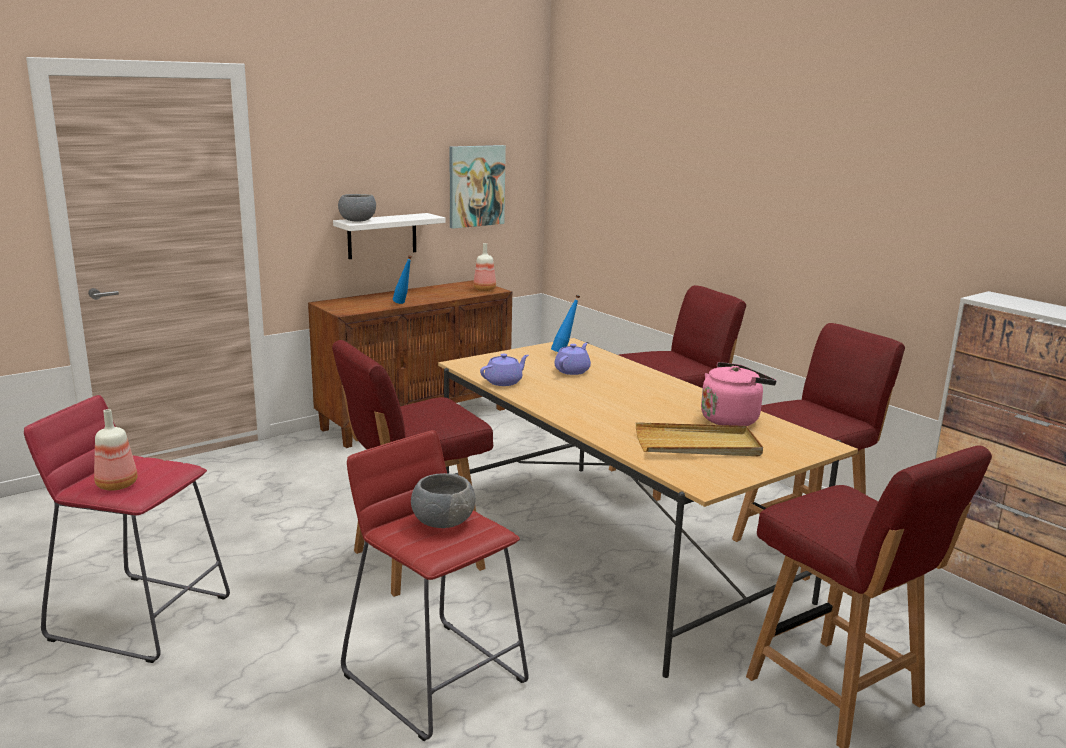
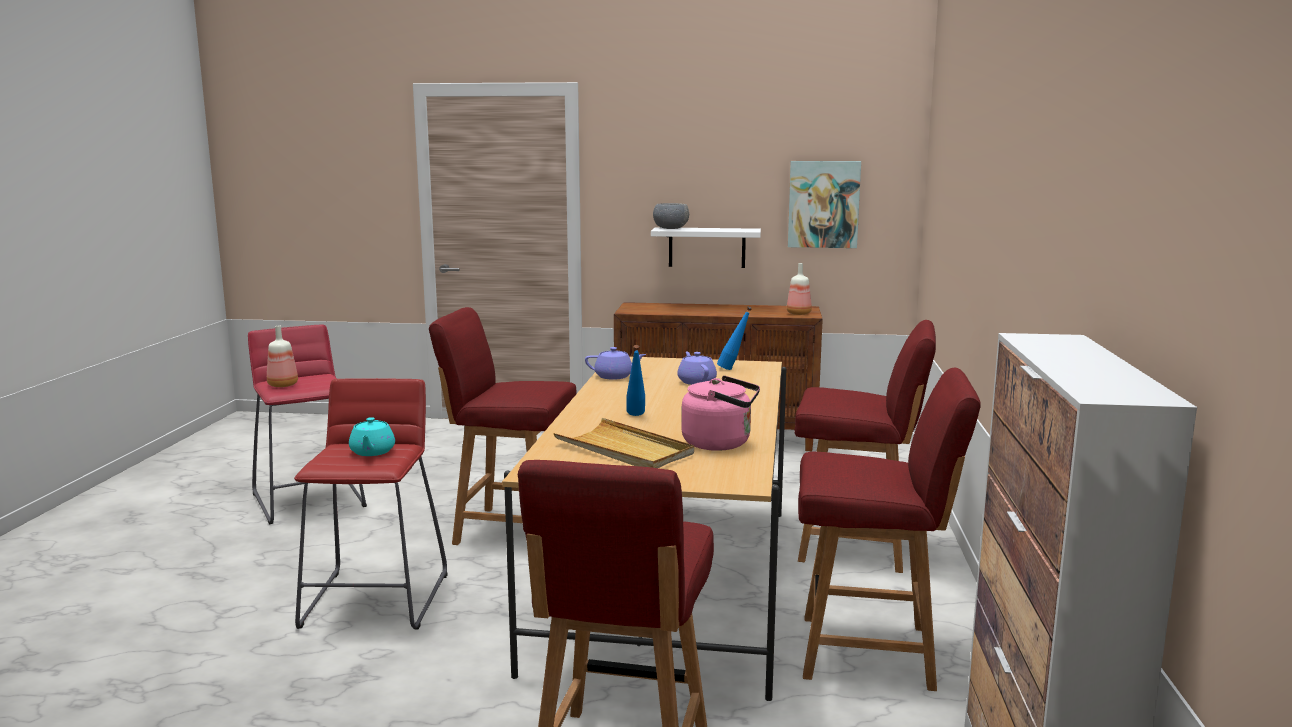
camera: 45 degrees right, 5 degrees down
blue bottle [393,255,412,304] -> blue bottle moved to [626,345,645,416]
grey bowl [411,473,476,528] -> turquoise teapot [349,417,395,456]
purple teapot [554,343,591,375] -> purple teapot turned 90 degrees counterclockwise [677,352,717,385]

